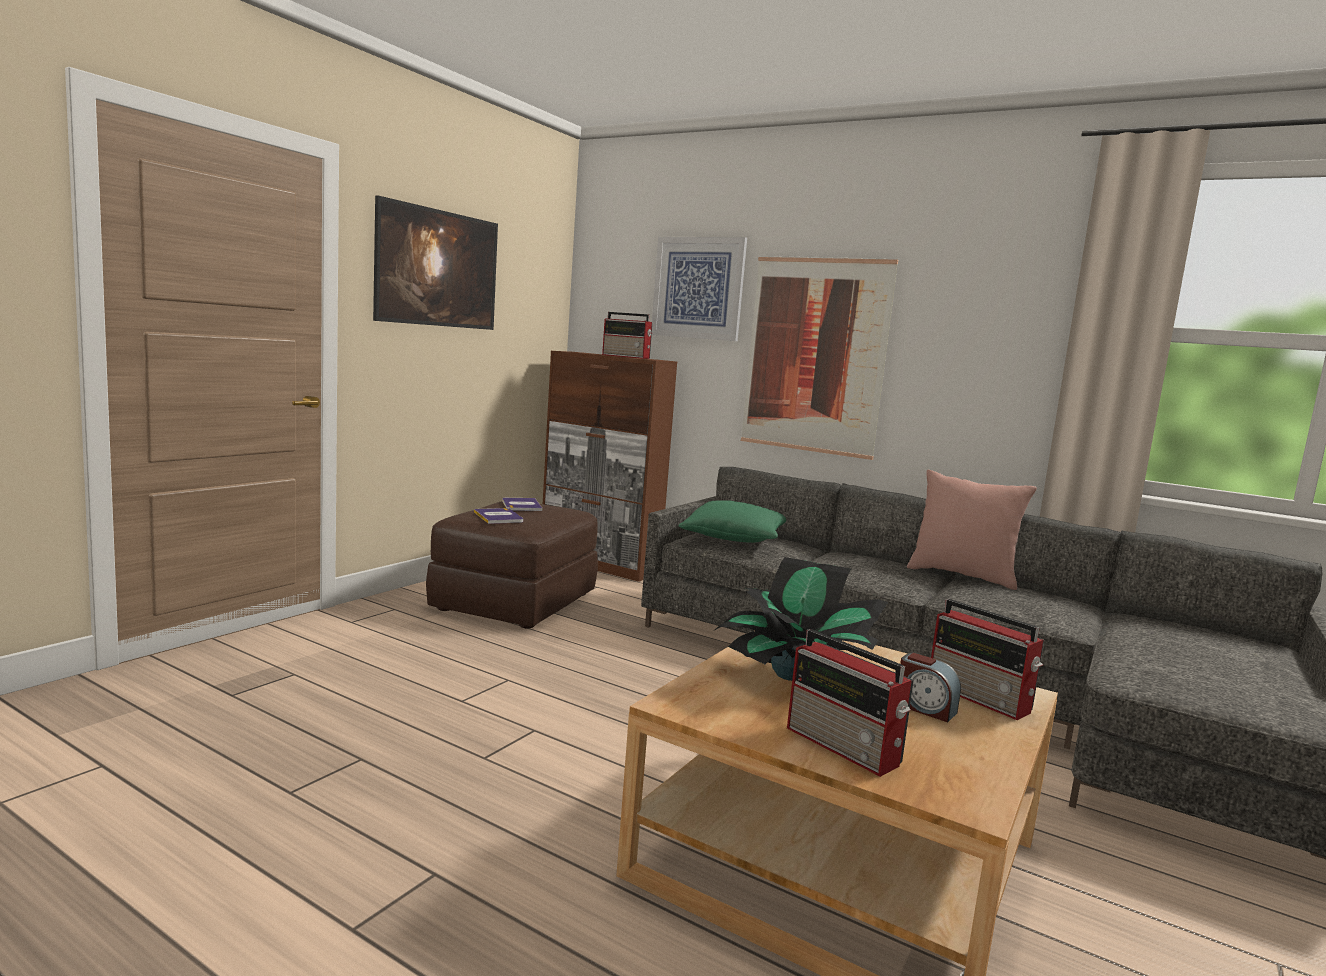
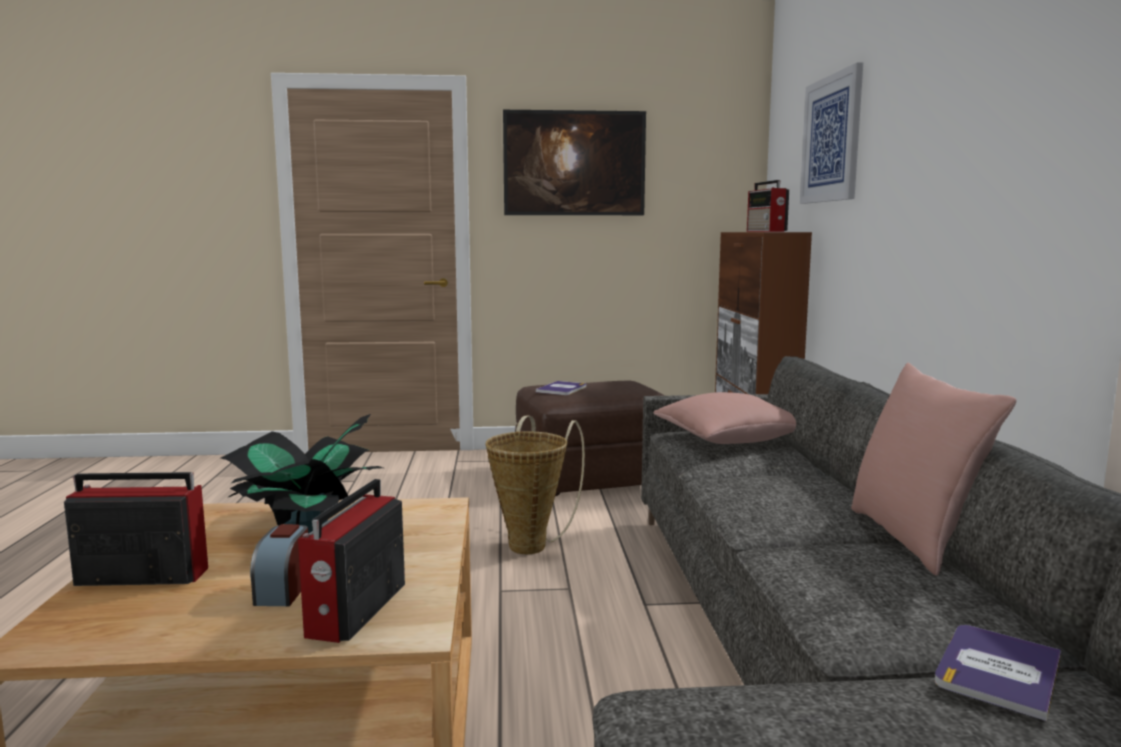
camera: 55 degrees right, 0 degrees up
book [502,498,542,511] -> book moved to [934,625,1061,721]
green pillow [678,500,786,543] -> pink pillow [653,392,796,444]
picture [741,256,898,460] -> none
radio [787,629,914,777] -> radio turned 75 degrees clockwise [64,472,208,586]
none -> basket [486,416,585,554]

